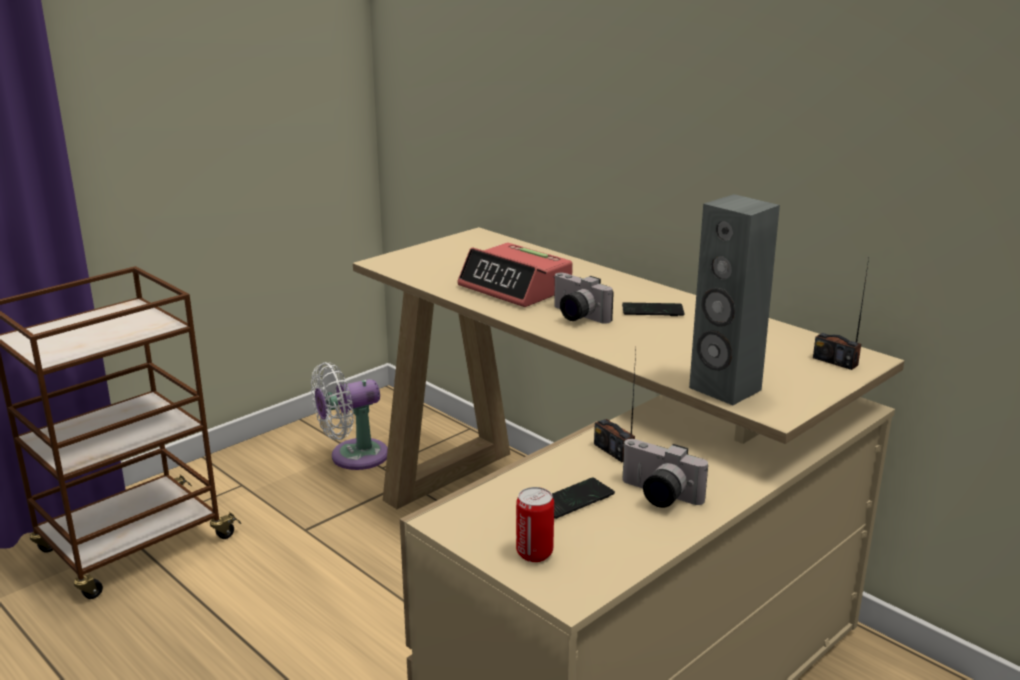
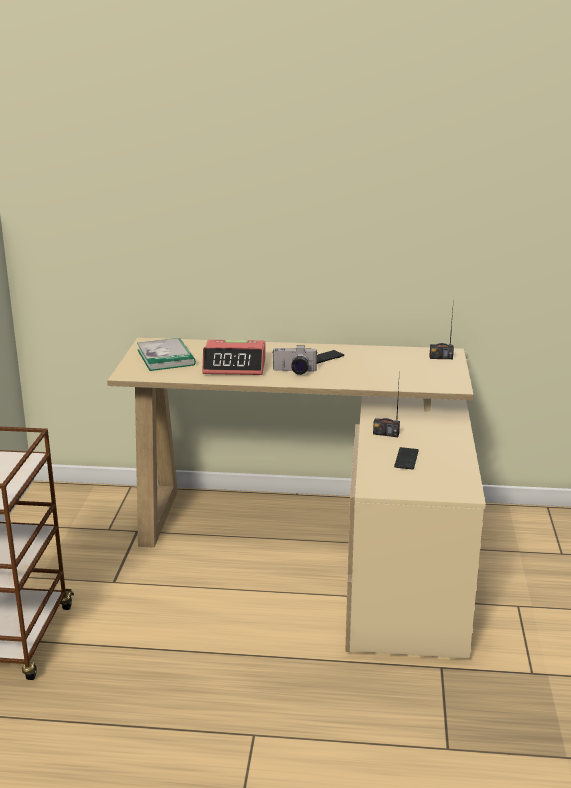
camera: 40 degrees left, 0 degrees up
white fan [311,362,388,470] -> none
can [516,487,554,562] -> none
camera [622,439,708,508] -> none
grey speaker [689,194,780,405] -> none
none -> book [137,338,196,371]

